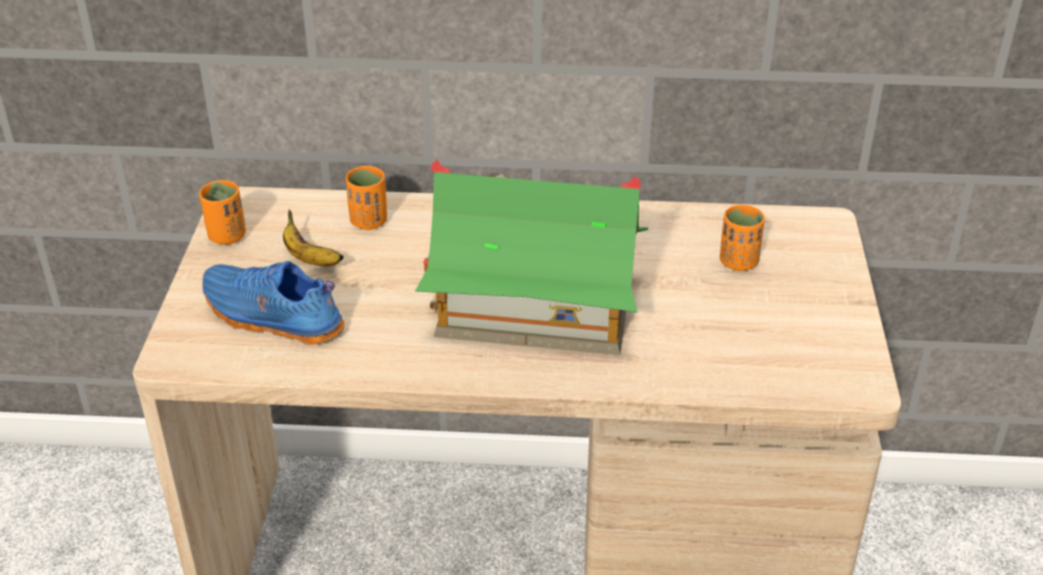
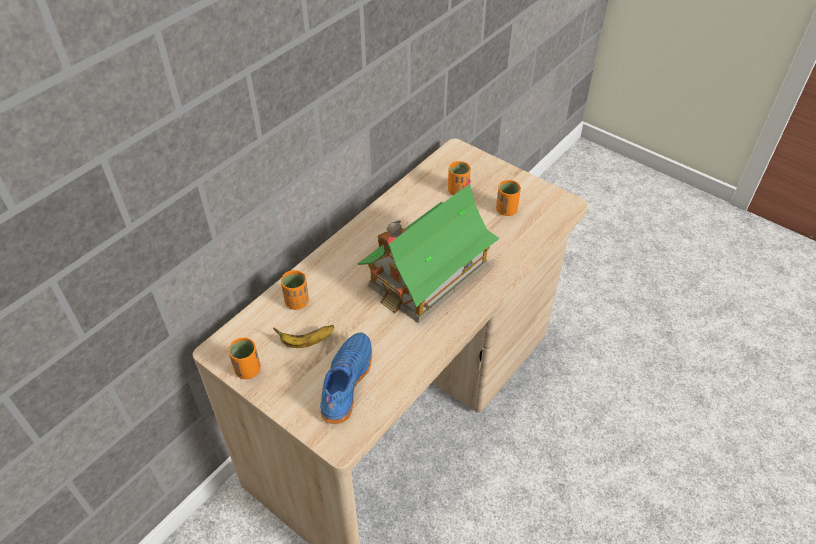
camera: 55 degrees left, 10 degrees up
blue shoe [202,261,345,345] -> blue shoe turned 135 degrees clockwise [320,332,372,424]
none -> orange cup [496,180,521,216]

